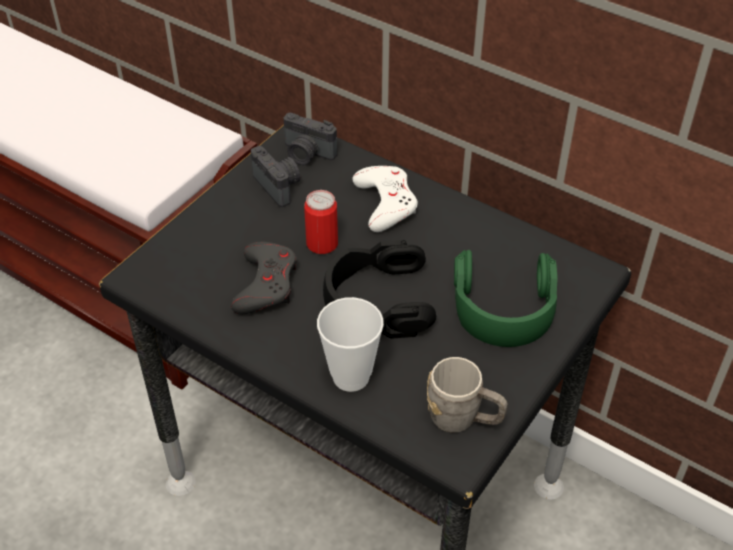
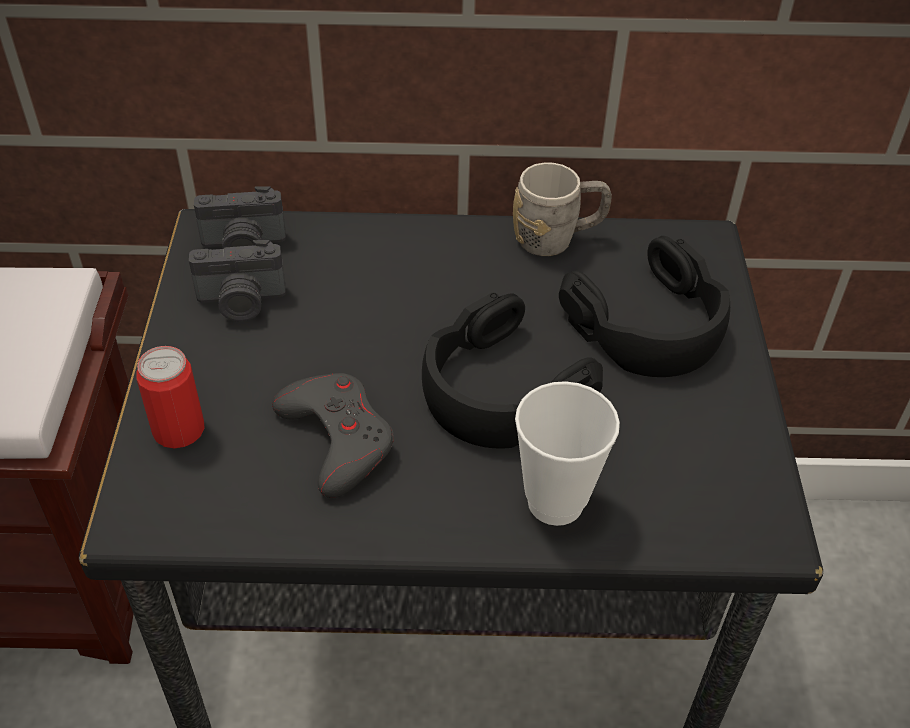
camera: 35 degrees left, 0 degrees up
camera [251,146,300,207] -> camera turned 150 degrees clockwise [189,240,286,322]
can [304,190,338,254] -> can moved to [137,346,205,448]
white game controller [352,166,418,232] -> none
grey mug [427,357,508,433] -> grey mug moved to [513,162,612,256]
green headphones [454,250,557,347] -> black headphones [559,236,730,377]

